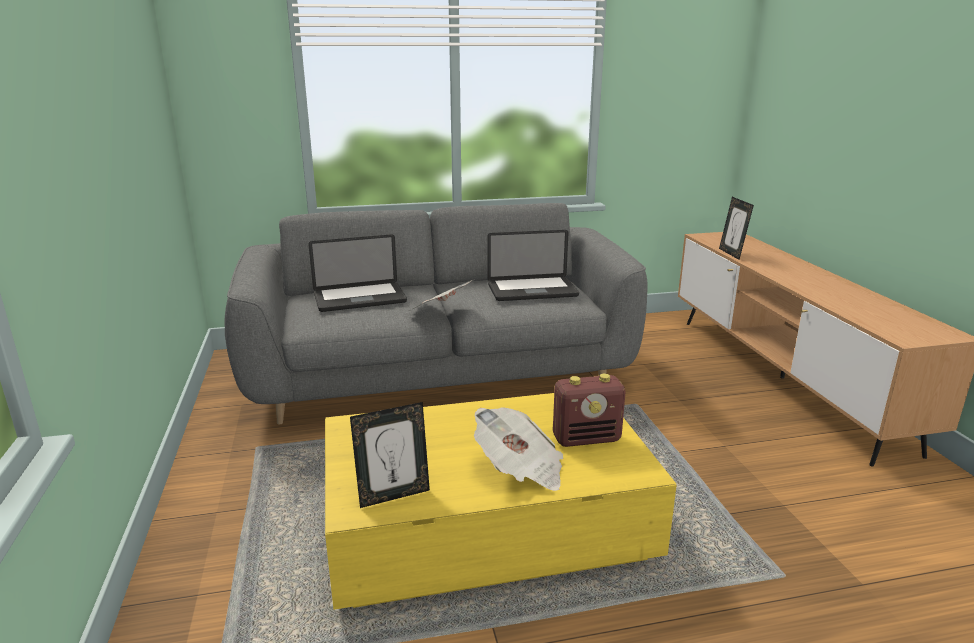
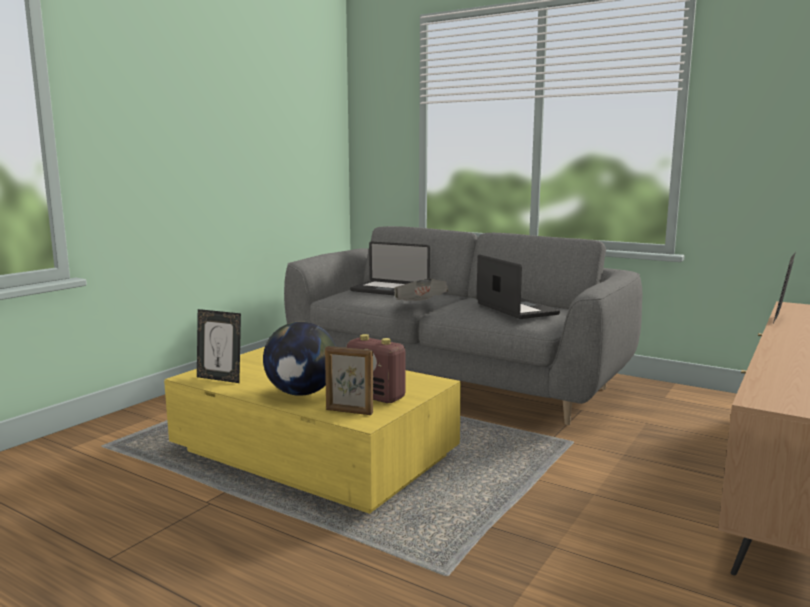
camera: 45 degrees right, 10 degrees down
newspaper [474,407,563,491] -> globe [263,321,336,396]
laptop [487,230,579,301] -> laptop turned 150 degrees counterclockwise [477,254,560,319]
none -> picture frame [325,346,373,415]

